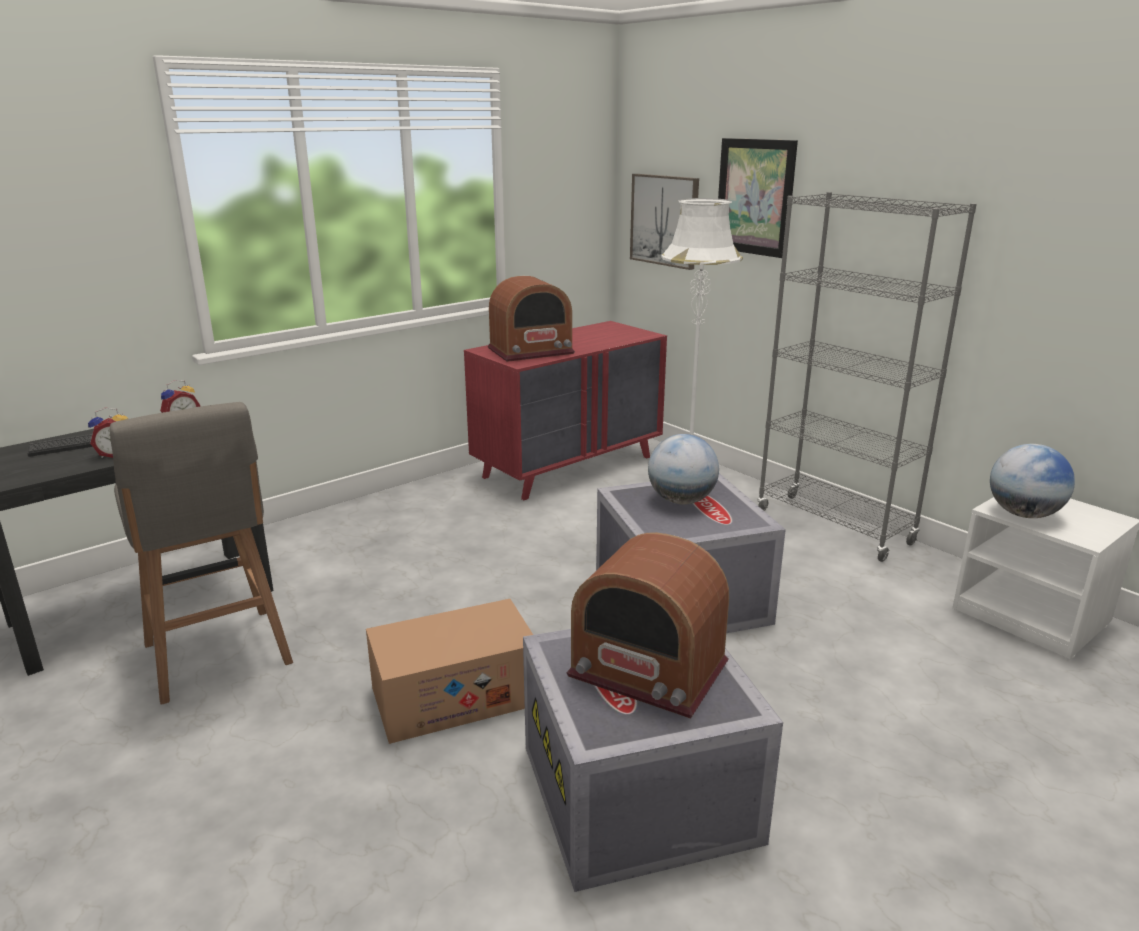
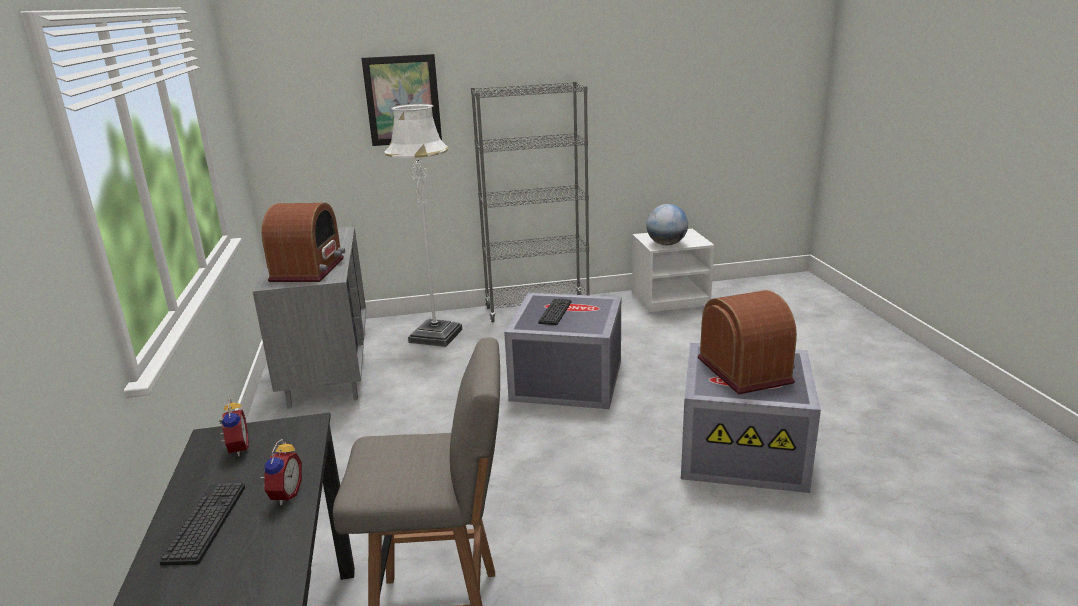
camera: 60 degrees left, 0 degrees up
cardboard box [366,599,533,744] -> none
red dresser [464,321,667,500] -> grey dresser [252,227,366,409]
radio [566,532,729,719] -> radio turned 75 degrees counterclockwise [698,290,797,394]
picture [630,174,699,270] -> none
globe [648,434,719,504] -> keyboard [538,298,571,325]

